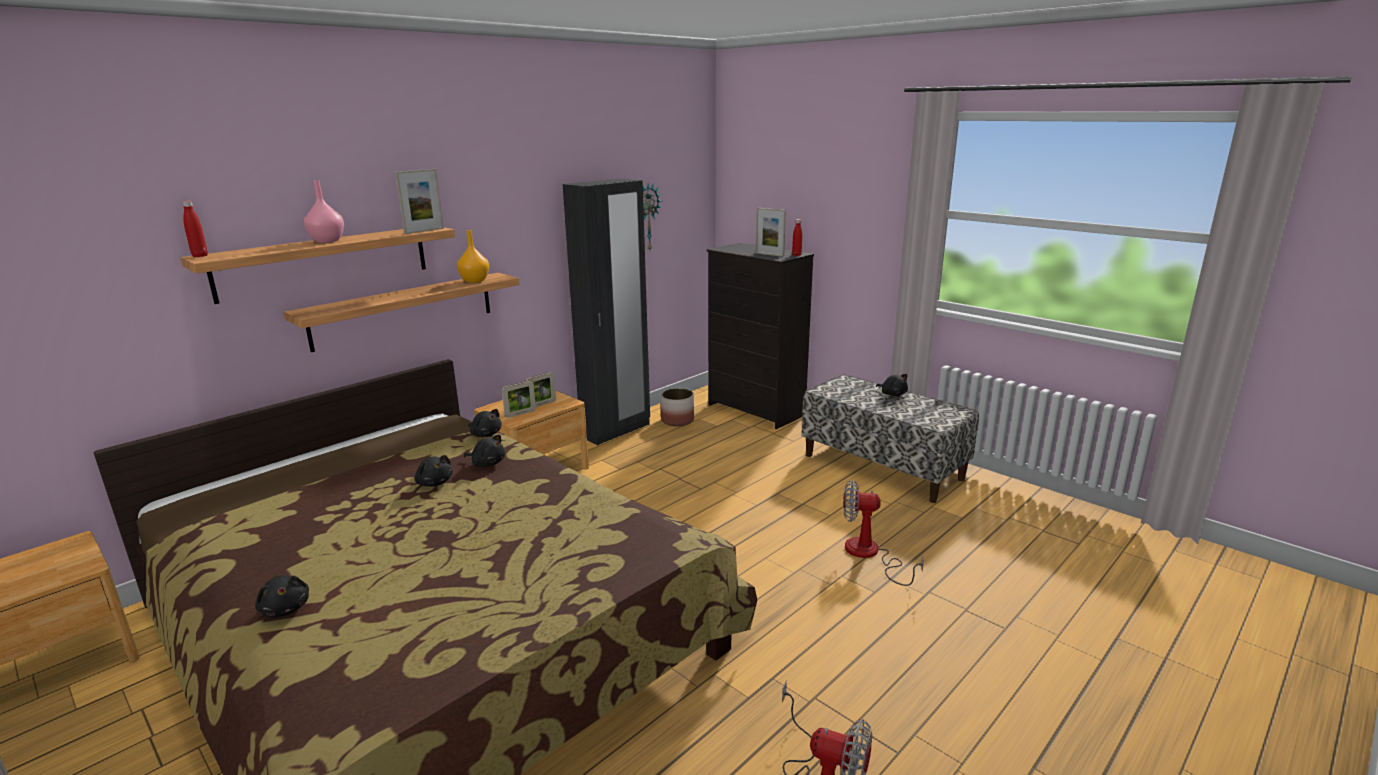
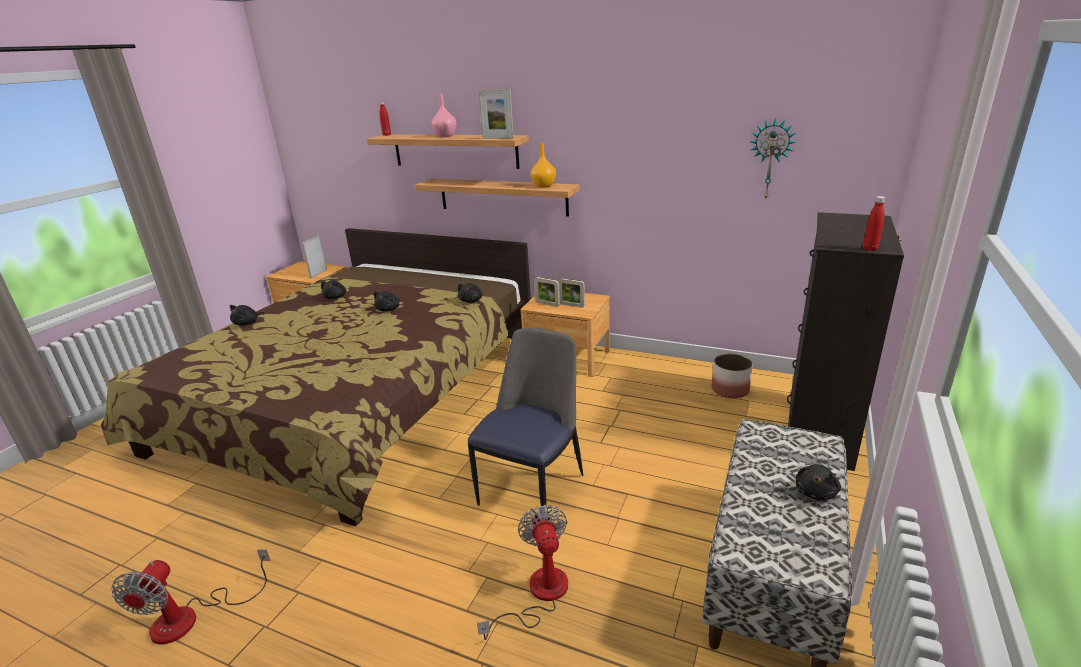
camera: 70 degrees right, 5 degrees up
black plush toy [464,434,505,466] -> black plush toy moved to [321,280,346,299]
black wardrobe [563,178,650,445] -> none
picture frame [756,208,786,257] -> picture frame moved to [302,235,327,278]
none -> chair [468,328,583,506]

